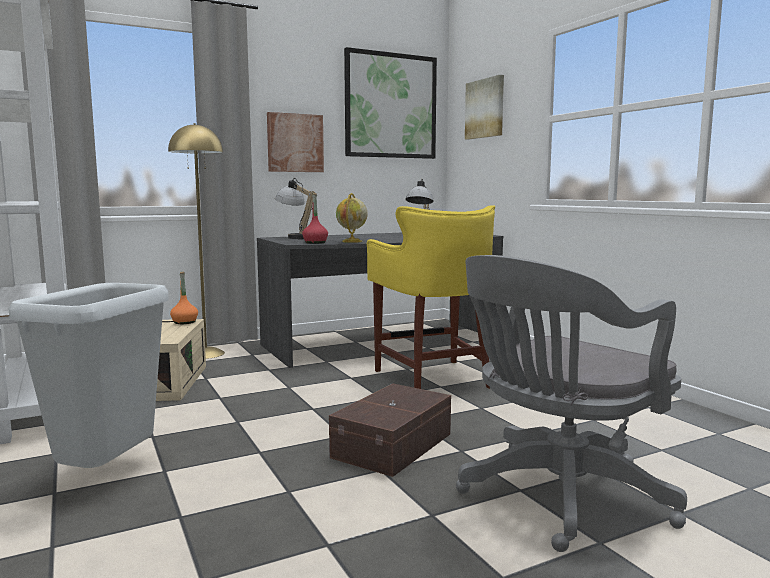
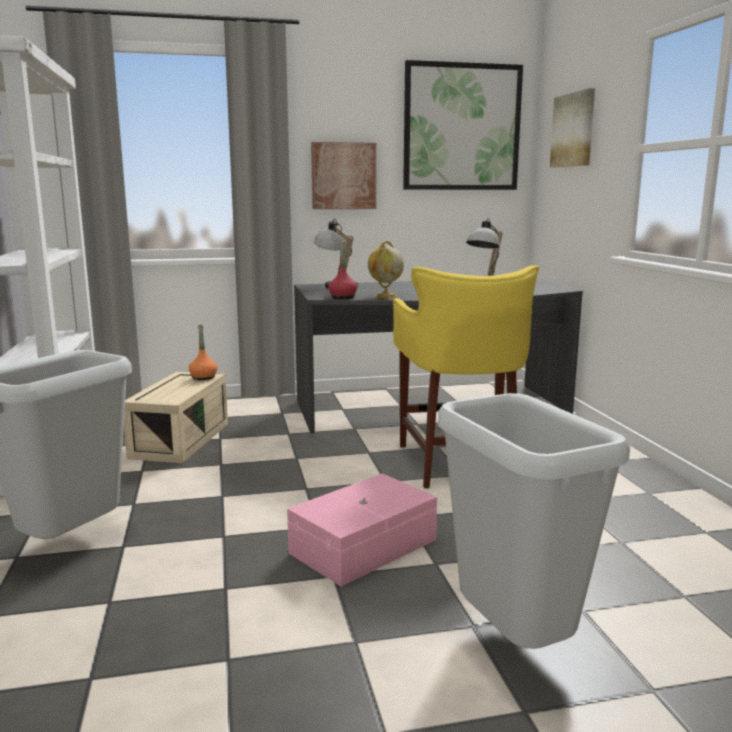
camera: 15 degrees right, 5 degrees up
yellow floor lamp [168,123,225,359] -> none
brown storage box [329,384,451,477] -> pink storage box [287,473,437,586]
grey office chair [456,255,687,552] -> grey trash can [438,393,630,649]

